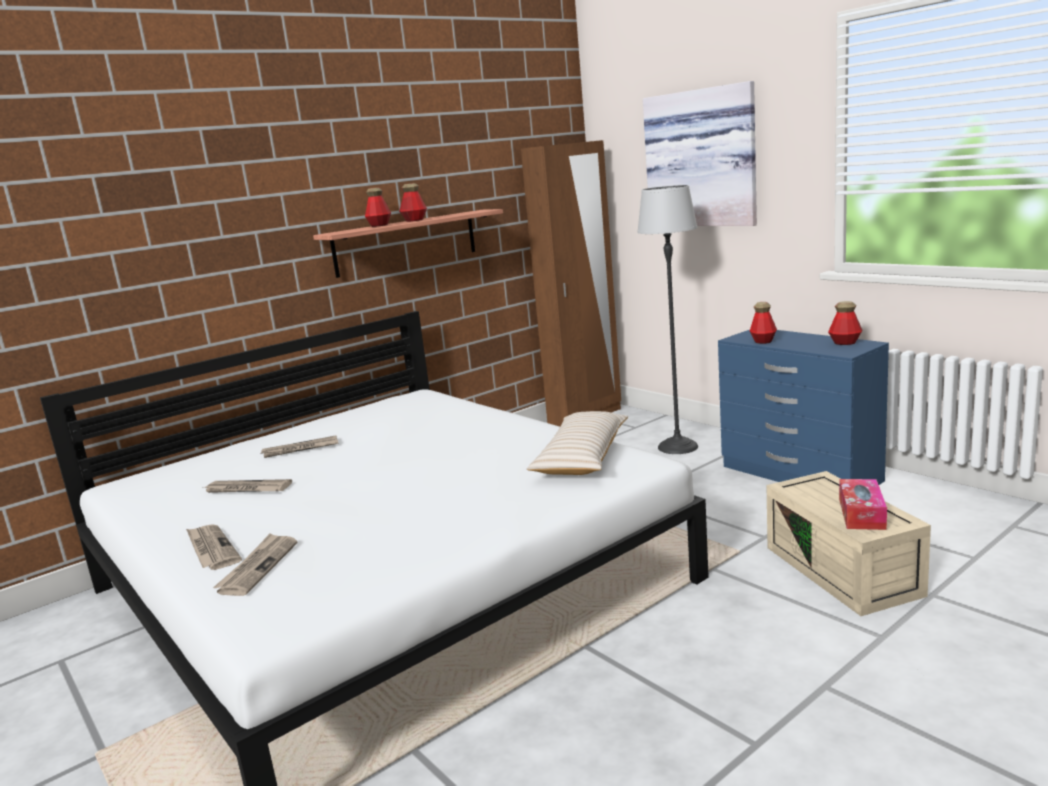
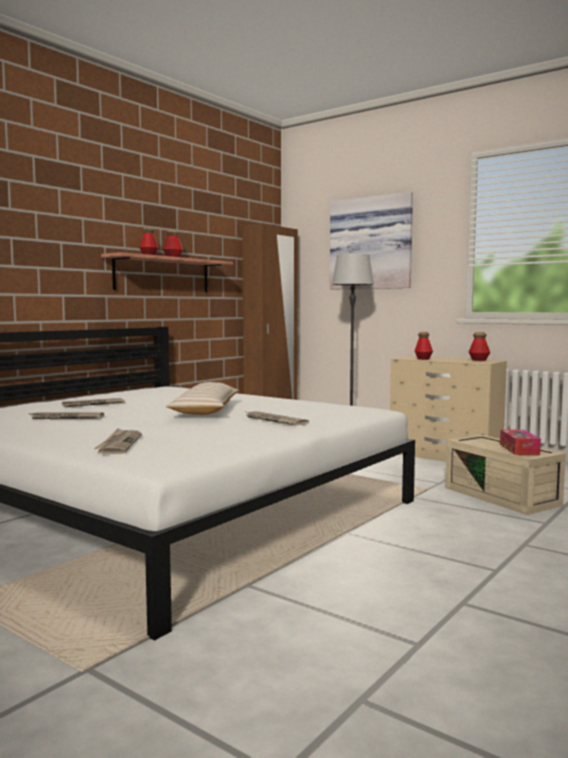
camera: 15 degrees left, 10 degrees down
newspaper [186,524,242,570] -> newspaper moved to [244,411,309,426]
beige pillow [527,411,628,475] -> beige pillow moved to [166,382,239,415]
blue dresser [718,330,889,485] -> beige dresser [390,356,507,462]

